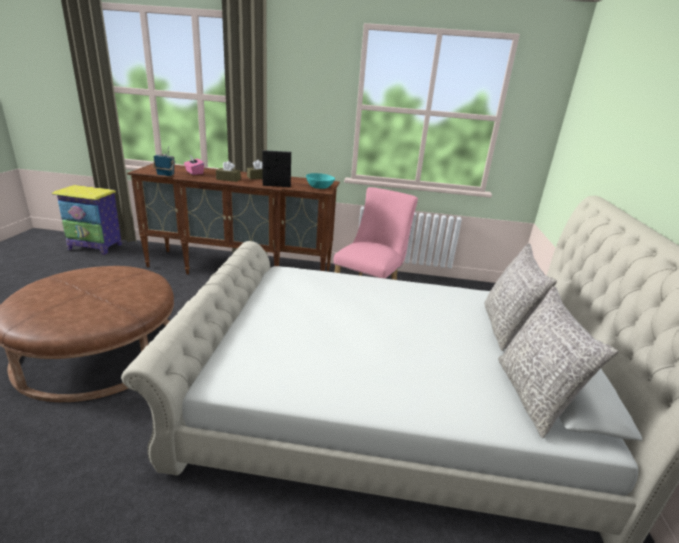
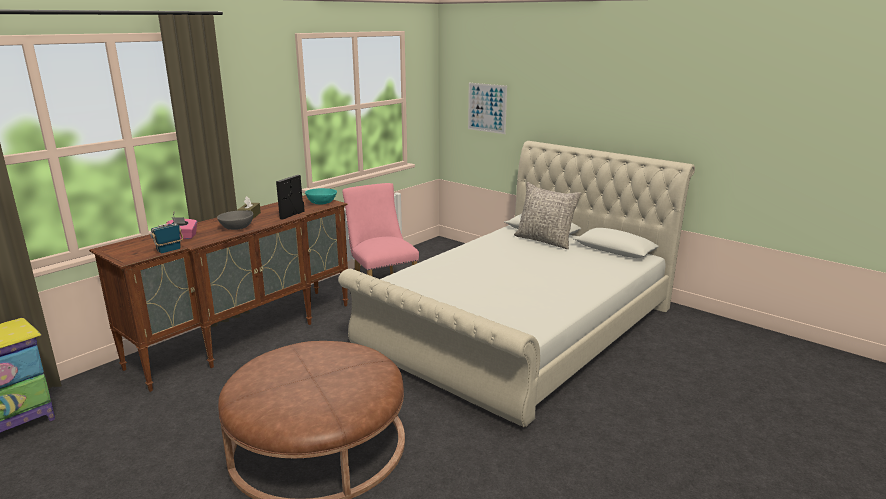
camera: 55 degrees left, 5 degrees down
brown tissue box [216,161,241,182] -> grey bowl [217,210,253,230]
grey pillow [498,286,618,438] -> none
none -> picture [468,83,507,134]

